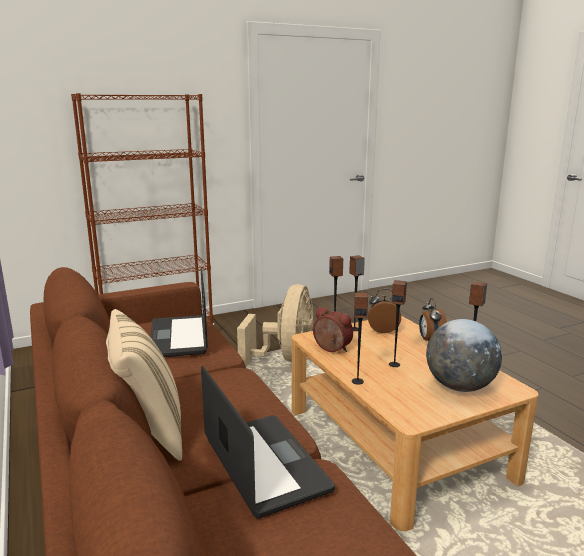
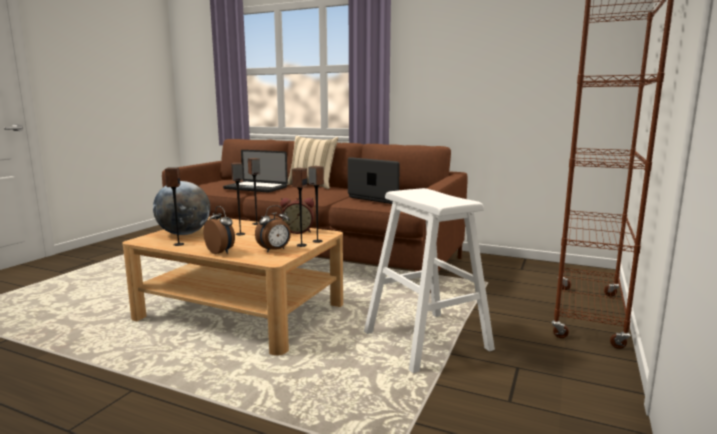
camera: 140 degrees right, 5 degrees down
beige fan [237,284,313,366] -> white stool [364,188,495,373]

